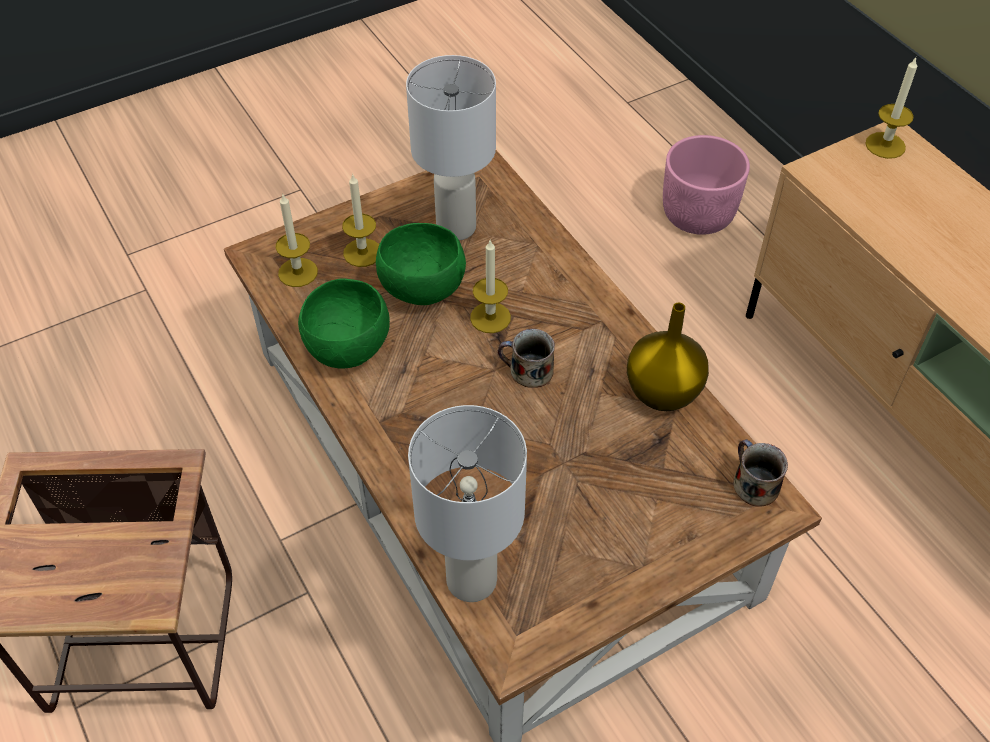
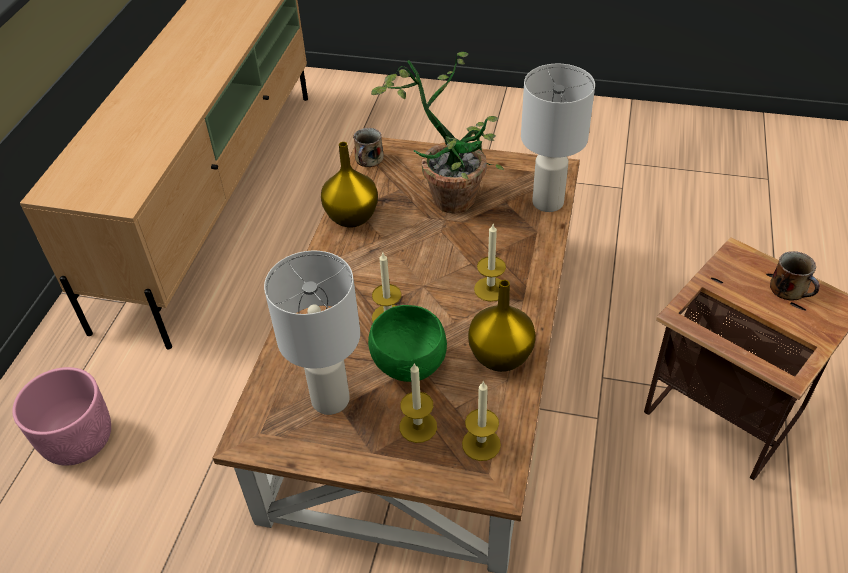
camera: 135 degrees left, 5 degrees down
green bowl [298,278,390,369] -> yellow vase [468,280,536,372]
mug [498,328,555,388] -> mug moved to [770,251,820,301]
candle [865,57,917,159] -> candle moved to [474,224,506,302]
none -> potted plant [371,52,504,214]

